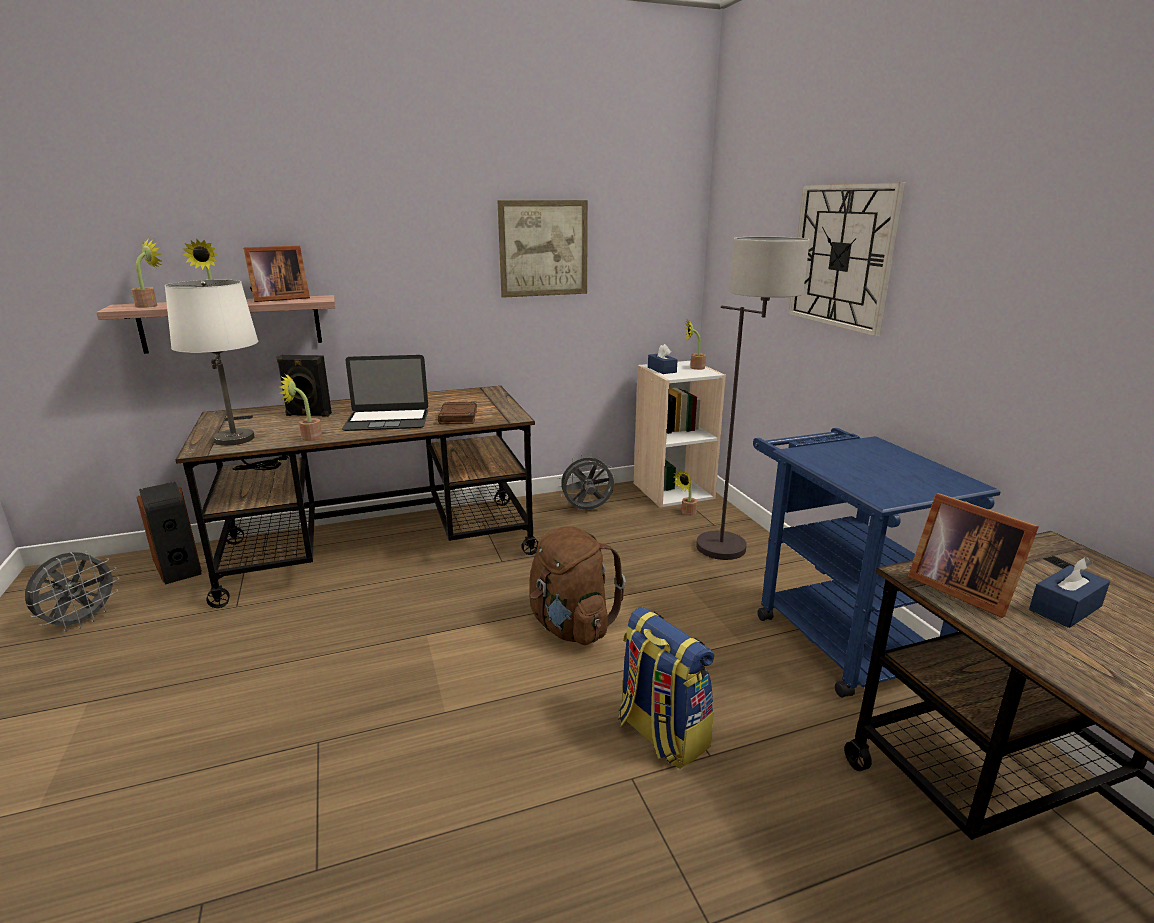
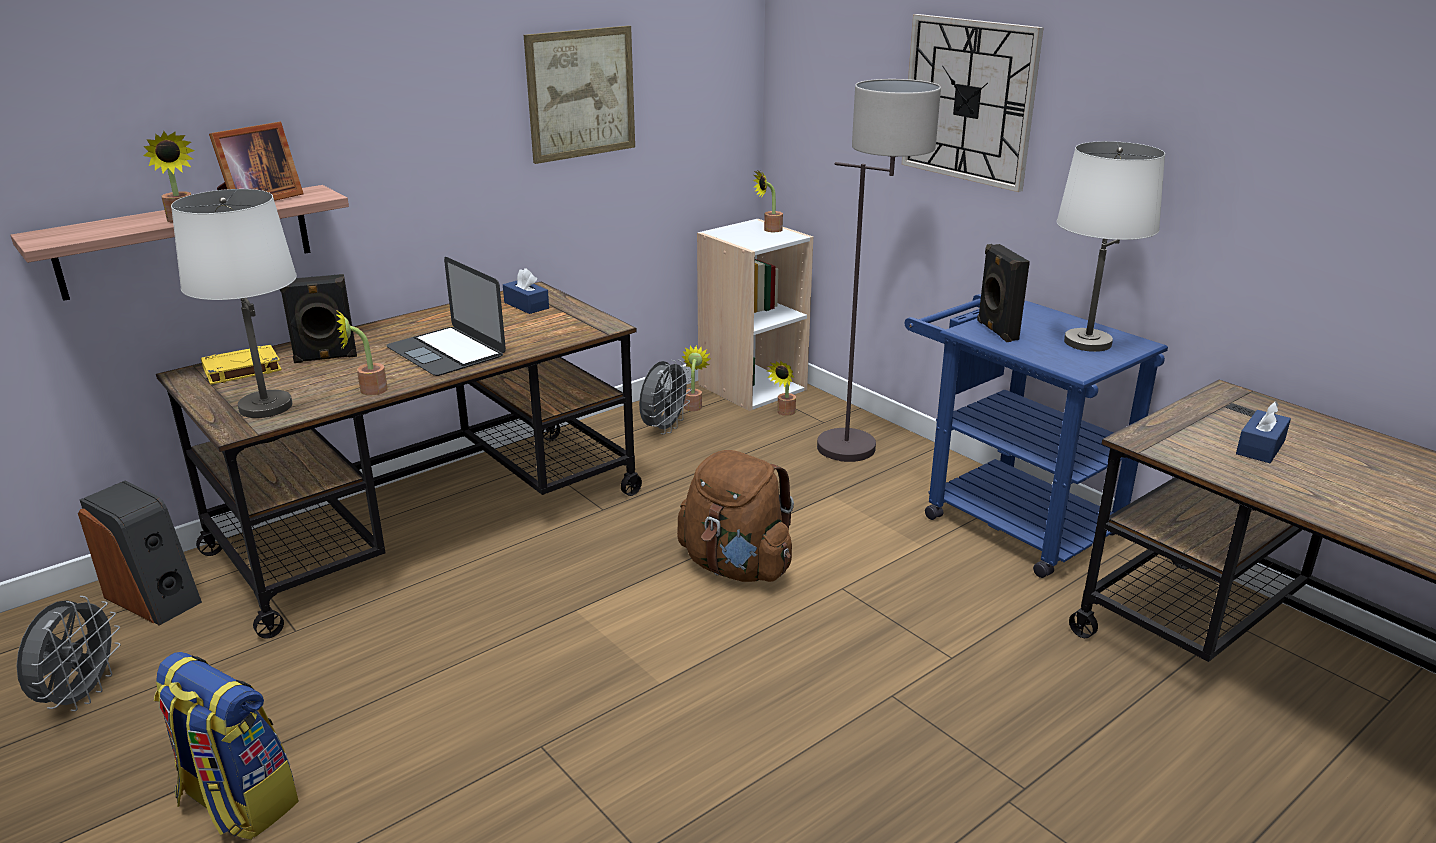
camera: 20 degrees left, 5 degrees up
potted plant [131,238,161,308] -> potted plant moved to [682,345,710,411]
laptop [342,355,428,431] -> laptop turned 75 degrees clockwise [386,257,506,376]
brown book [438,402,477,424] -> none
grey fan [558,454,615,510] -> grey fan turned 150 degrees clockwise [639,360,692,434]
backpack [618,607,714,769] -> backpack moved to [154,652,299,840]
blue tissue box [648,344,678,374] -> blue tissue box moved to [503,268,549,314]
picture frame [908,493,1039,618] -> none
none -> yellow book [201,345,282,385]
none -> black speaker [977,244,1030,342]
none -> white table lamp [1057,141,1165,352]

